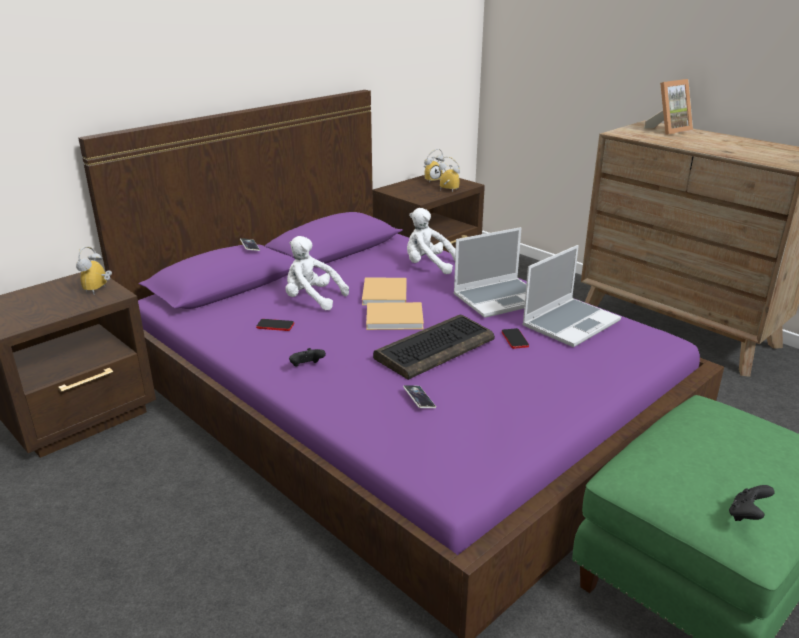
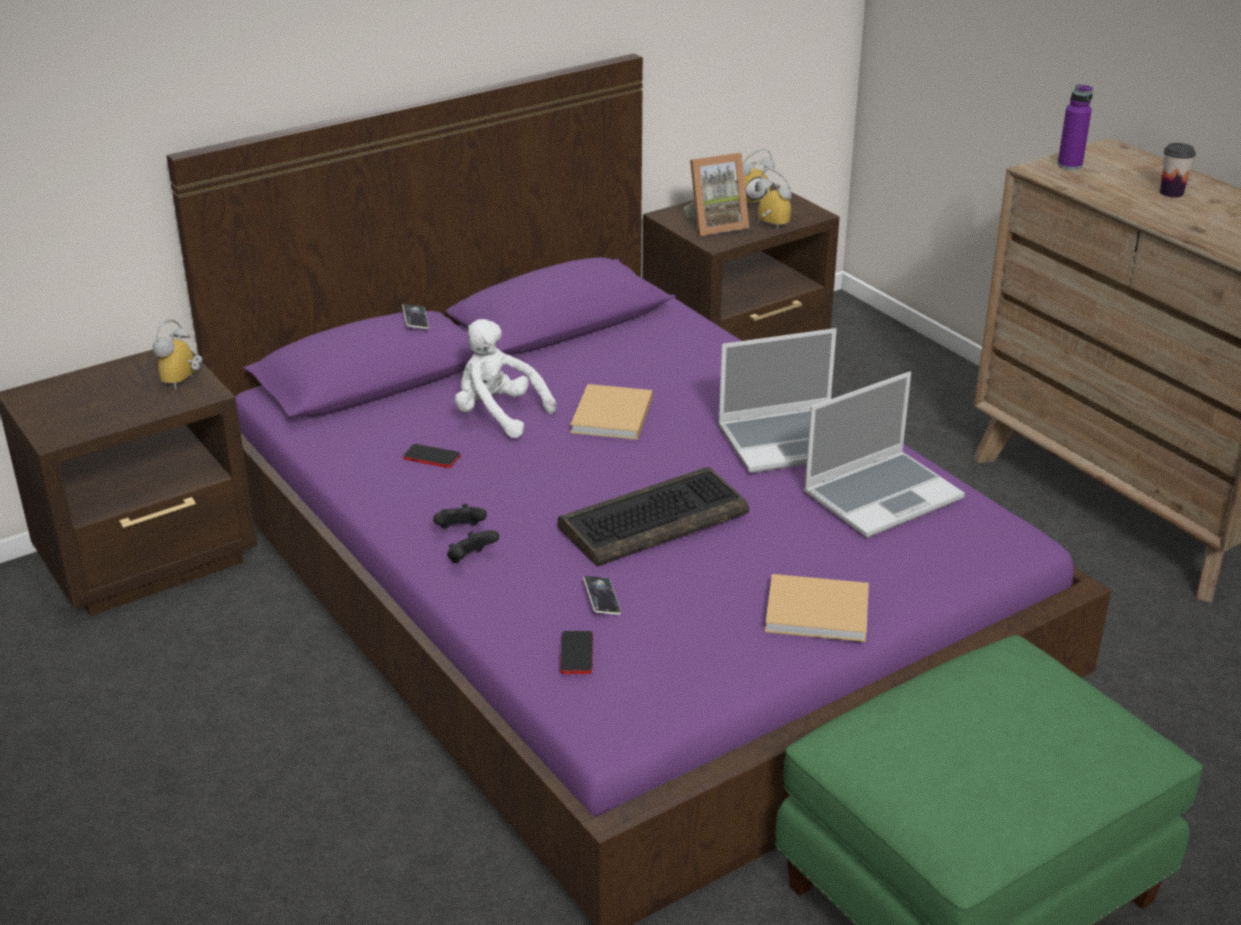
camera: 10 degrees right, 5 degrees up
beige book [366,302,424,330] -> beige book moved to [765,574,869,642]
white plush toy [407,208,456,274] -> none
phone [502,328,529,349] -> phone moved to [560,631,593,674]
picture frame [644,79,693,135] -> picture frame moved to [684,153,749,236]
black game controller [729,485,775,521] -> black game controller moved to [447,530,499,563]
none -> purple bottle [1057,84,1093,170]
none -> cup [1160,143,1196,198]

